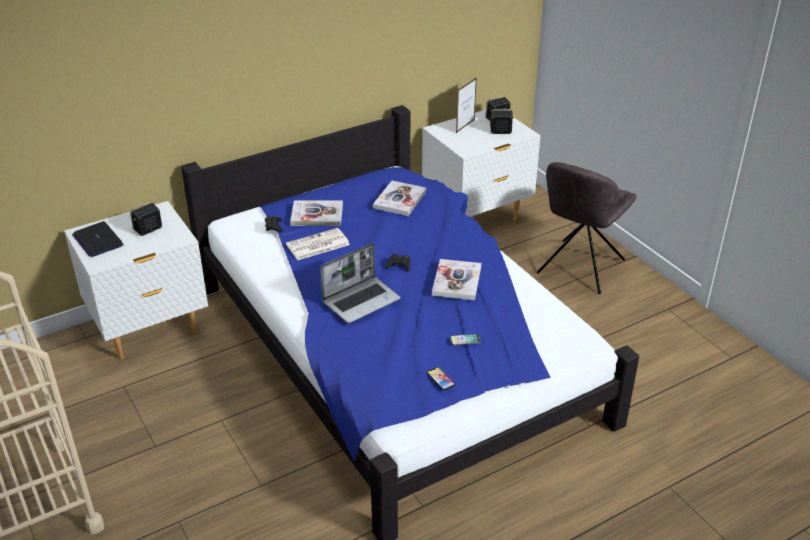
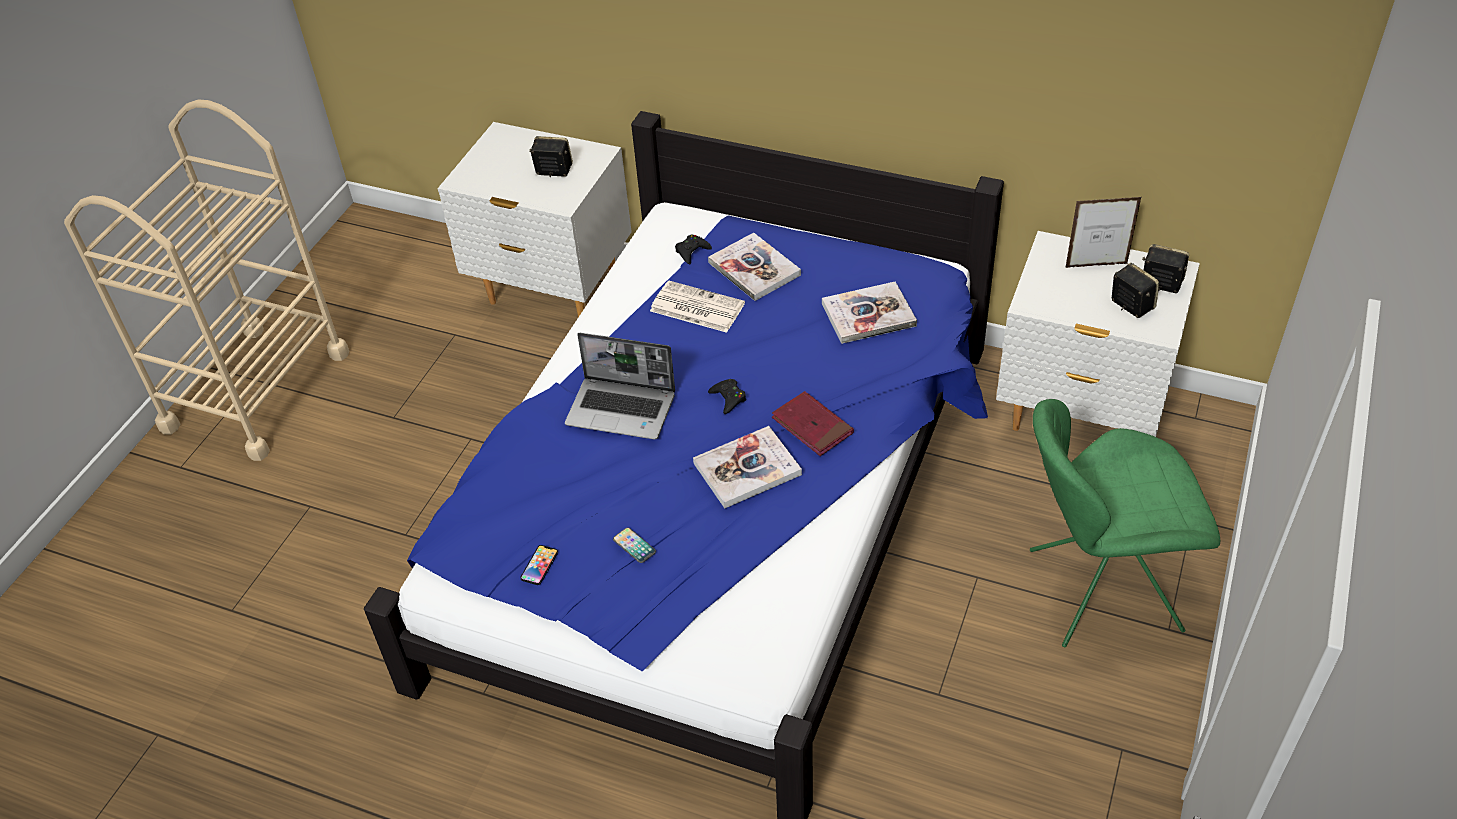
camera: 55 degrees right, 10 degrees up
laptop [72,221,124,257] -> none
grey chair [537,162,637,294] -> green chair [1030,399,1220,647]
none -> red book [772,391,854,456]

